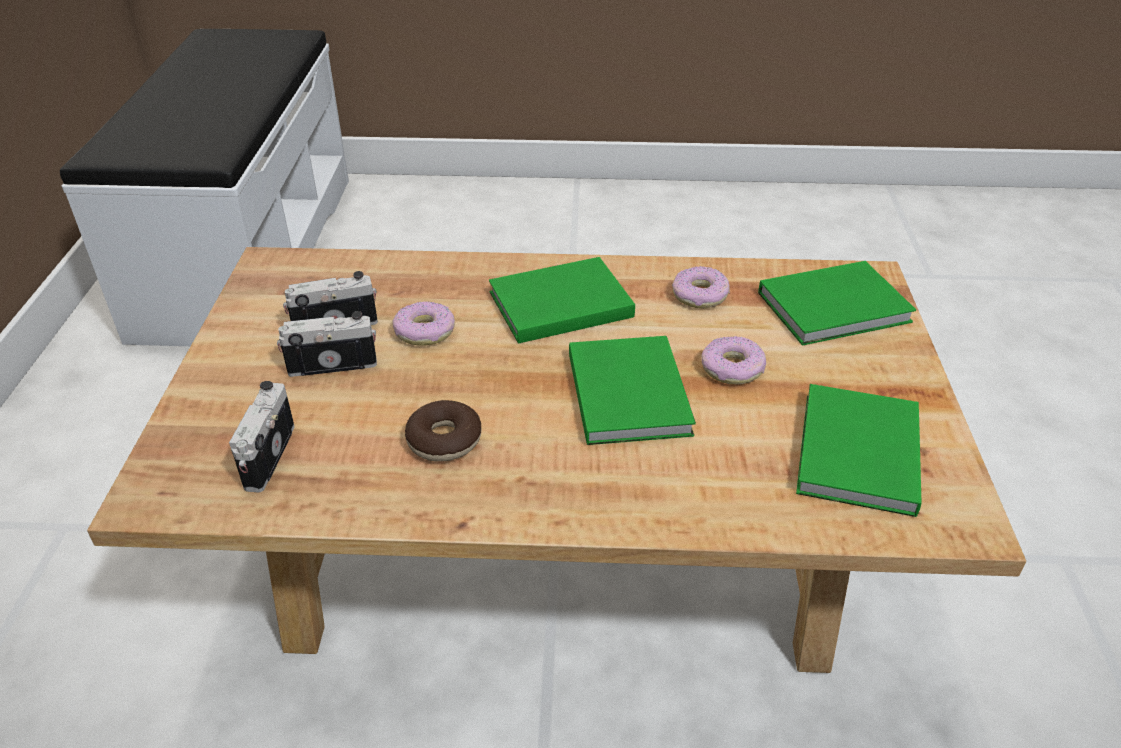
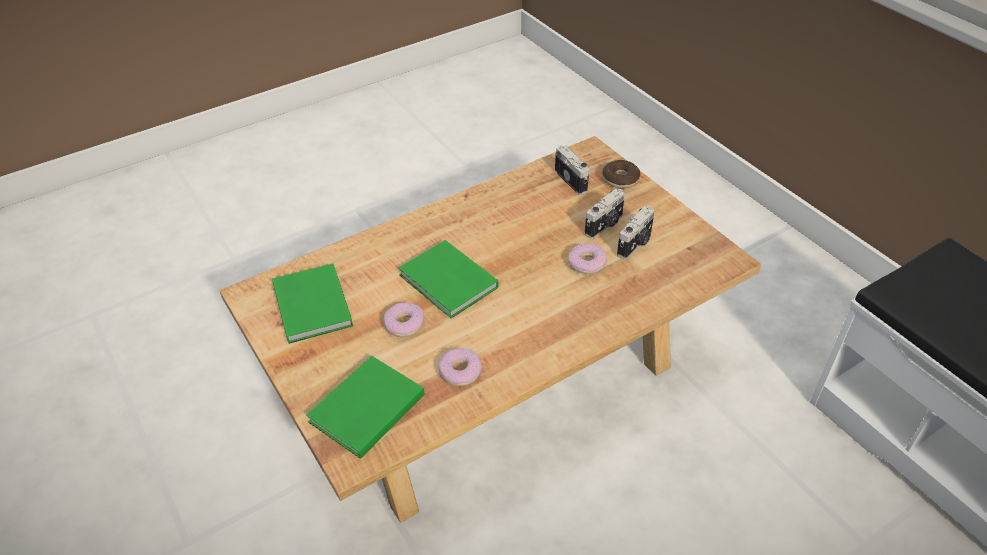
camera: 145 degrees right, 5 degrees up
donut [405,400,482,462] -> donut moved to [602,160,640,189]
green book [489,257,635,344] -> none

